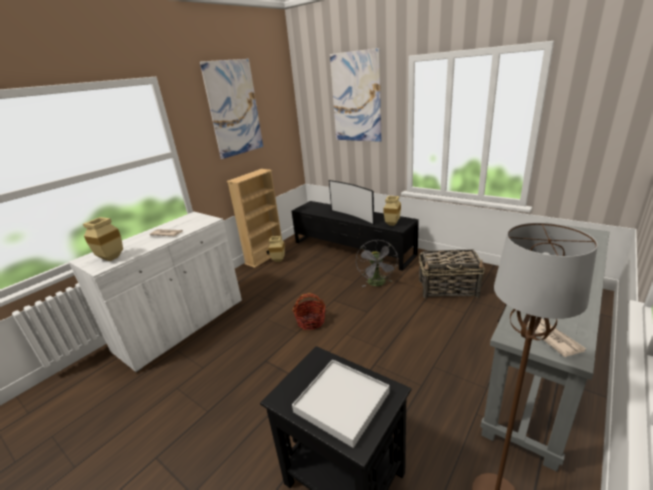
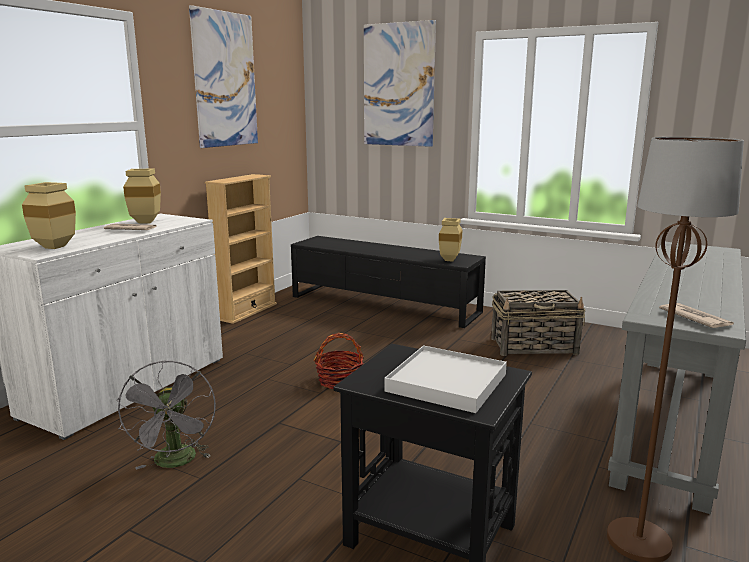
camera: 10 degrees left, 10 degrees down
beige vase [268,236,285,262] -> beige vase moved to [123,169,161,224]
television [329,180,374,225] -> none
grey fan [356,240,398,287] -> grey fan moved to [116,360,216,470]

